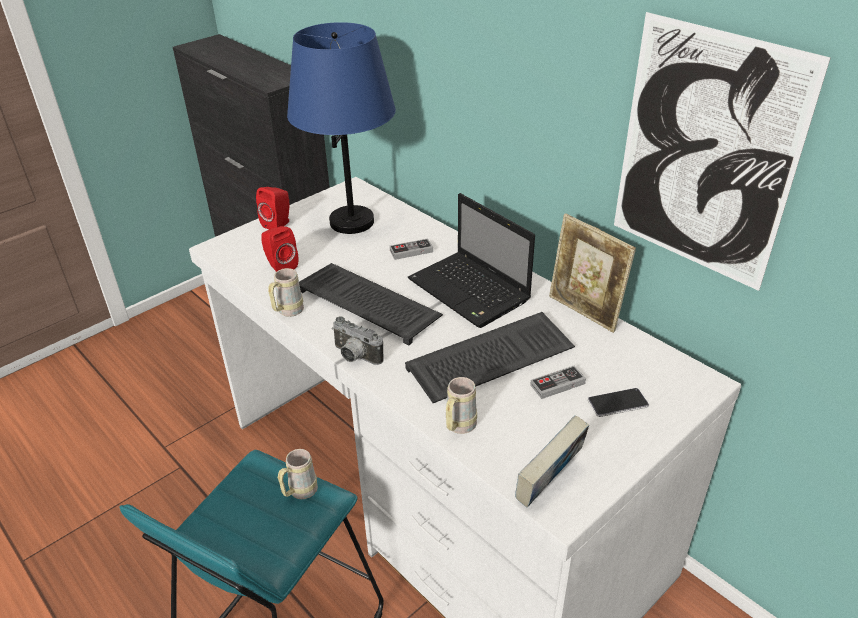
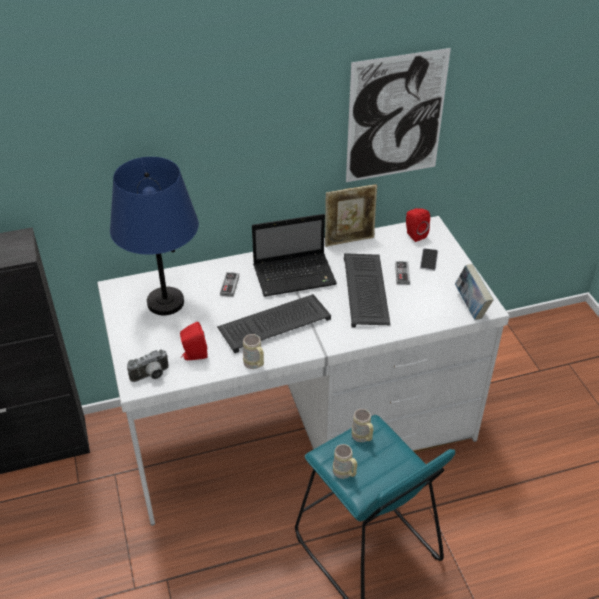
camera: 65 degrees left, 5 degrees up
red speaker [256,187,289,230] -> red speaker moved to [406,208,430,242]
camera [332,316,383,365] -> camera moved to [127,350,169,382]
beige mug [446,377,477,434] -> beige mug moved to [333,444,357,479]

